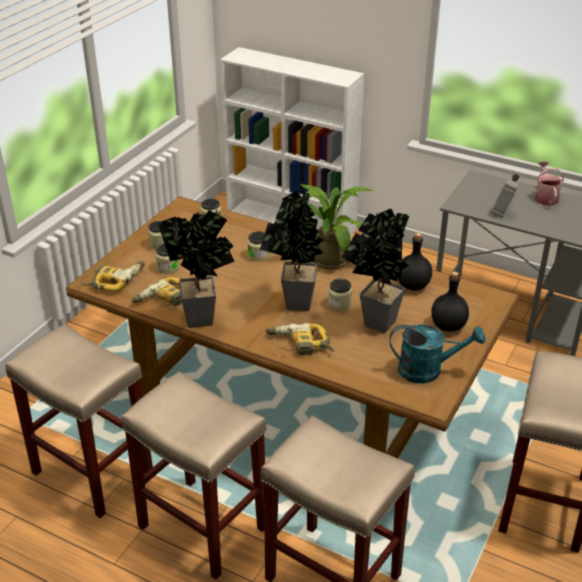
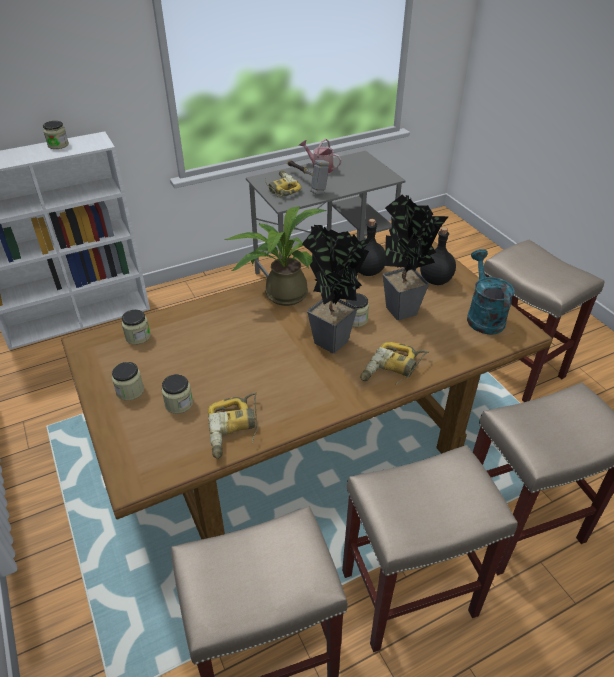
camera: 55 degrees left, 5 degrees up
power drill [81,259,145,291] -> power drill moved to [265,170,301,197]
potted plant [158,209,235,328] -> none
jar [248,231,270,262] -> jar moved to [43,121,69,149]
turquoise watering can [390,324,486,383] -> turquoise watering can turned 45 degrees counterclockwise [467,249,515,335]

